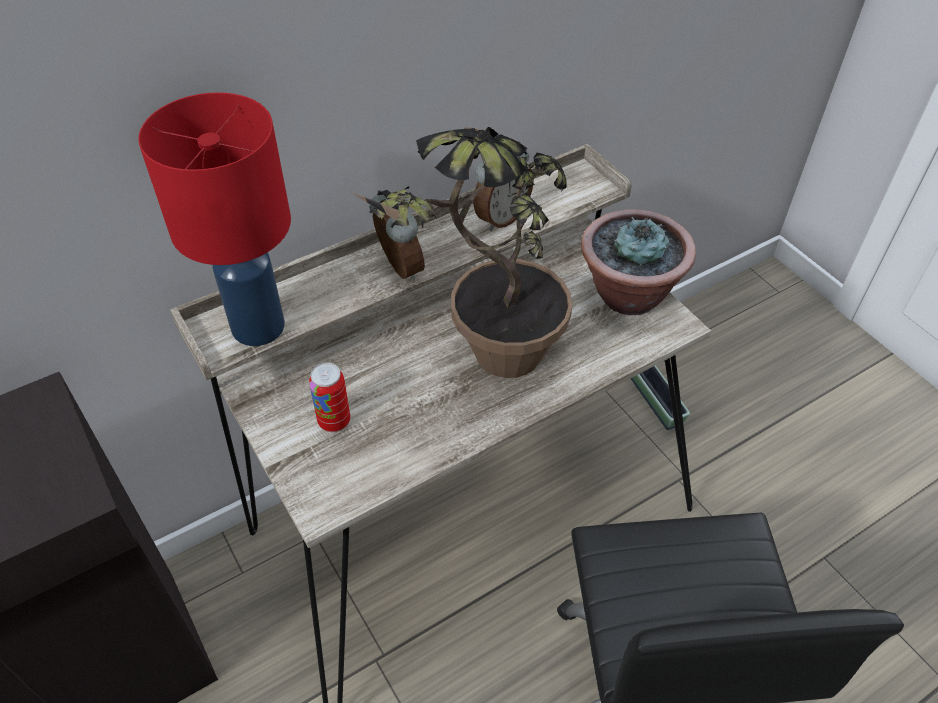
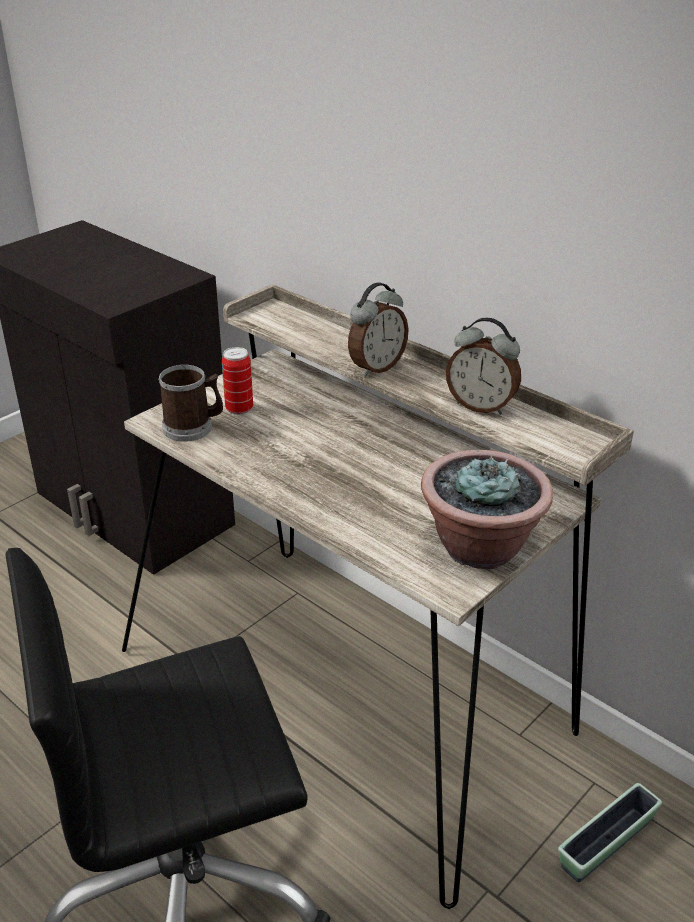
camera: 75 degrees right, 15 degrees down
red table lamp [138,92,291,346] -> none
potted plant [351,127,572,378] -> none
none -> mug [158,365,223,442]

